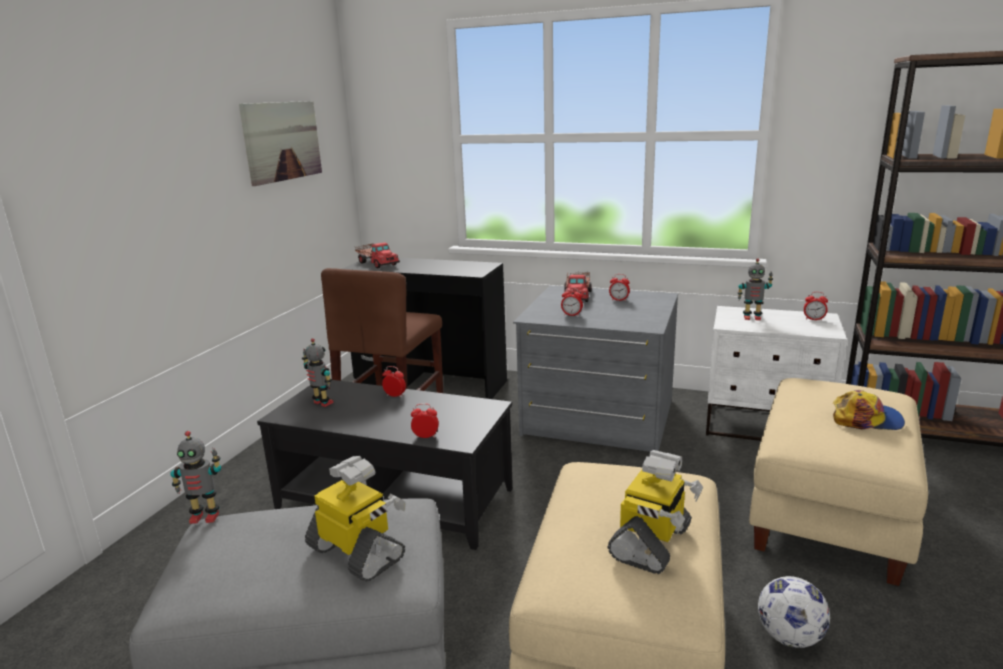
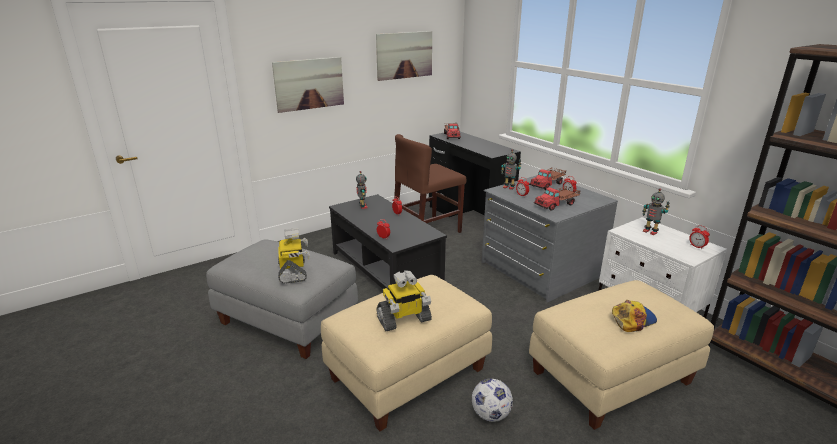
camera: 35 degrees right, 5 degrees up
toy robot [170,431,221,524] -> toy robot moved to [501,149,521,190]
cap [833,390,905,430] -> cap turned 75 degrees counterclockwise [612,300,657,332]
none -> picture [272,57,344,113]
none -> toy truck [534,185,580,211]

